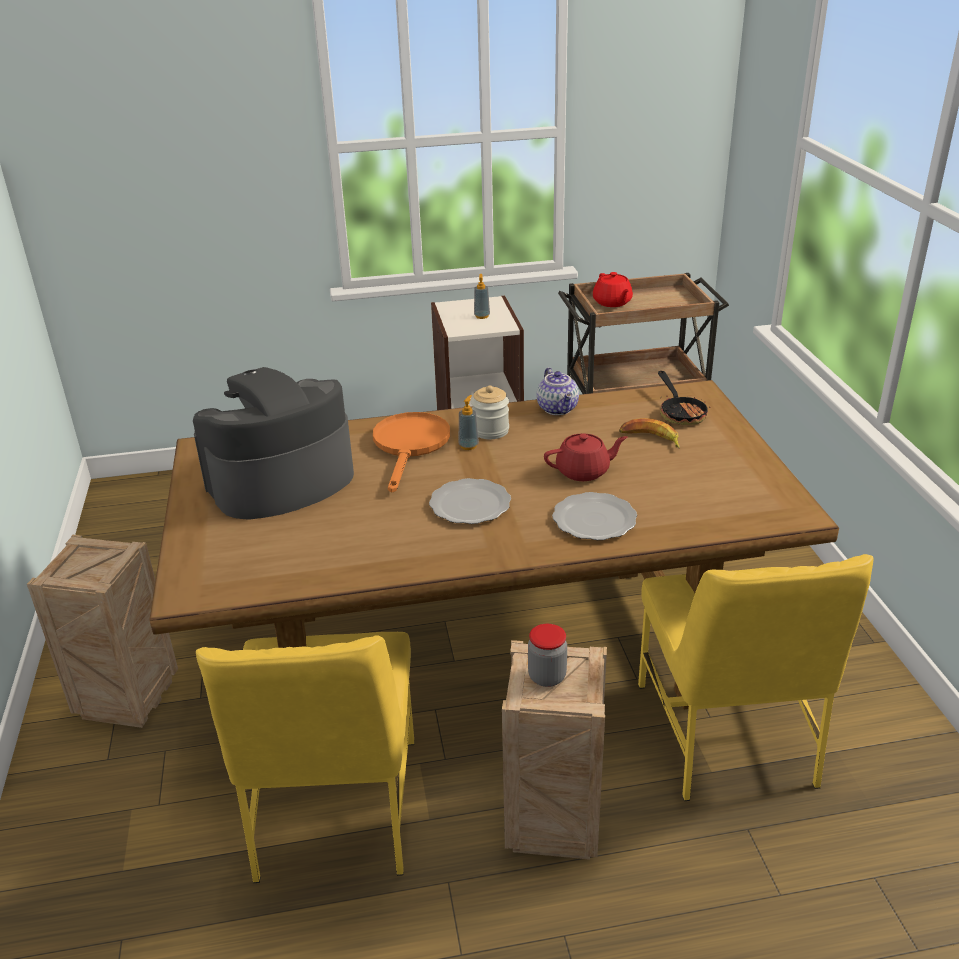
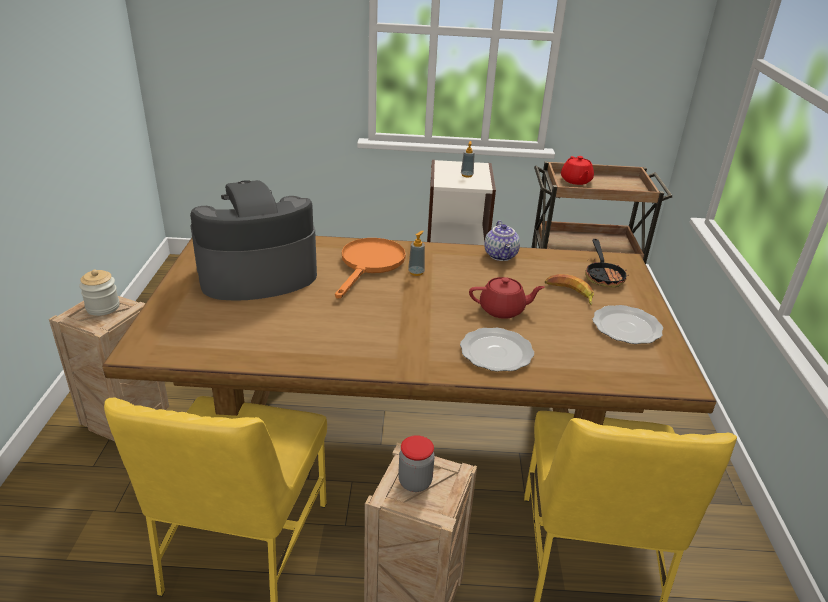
camera: 10 degrees right, 0 degrees up
plate [429,478,511,524] -> plate moved to [593,305,663,344]
jar [471,385,509,439] -> jar moved to [79,269,120,316]

